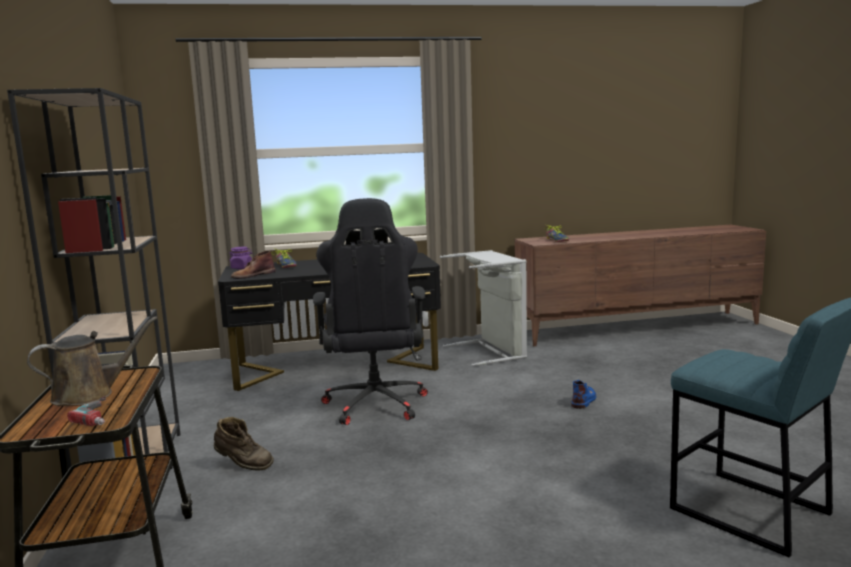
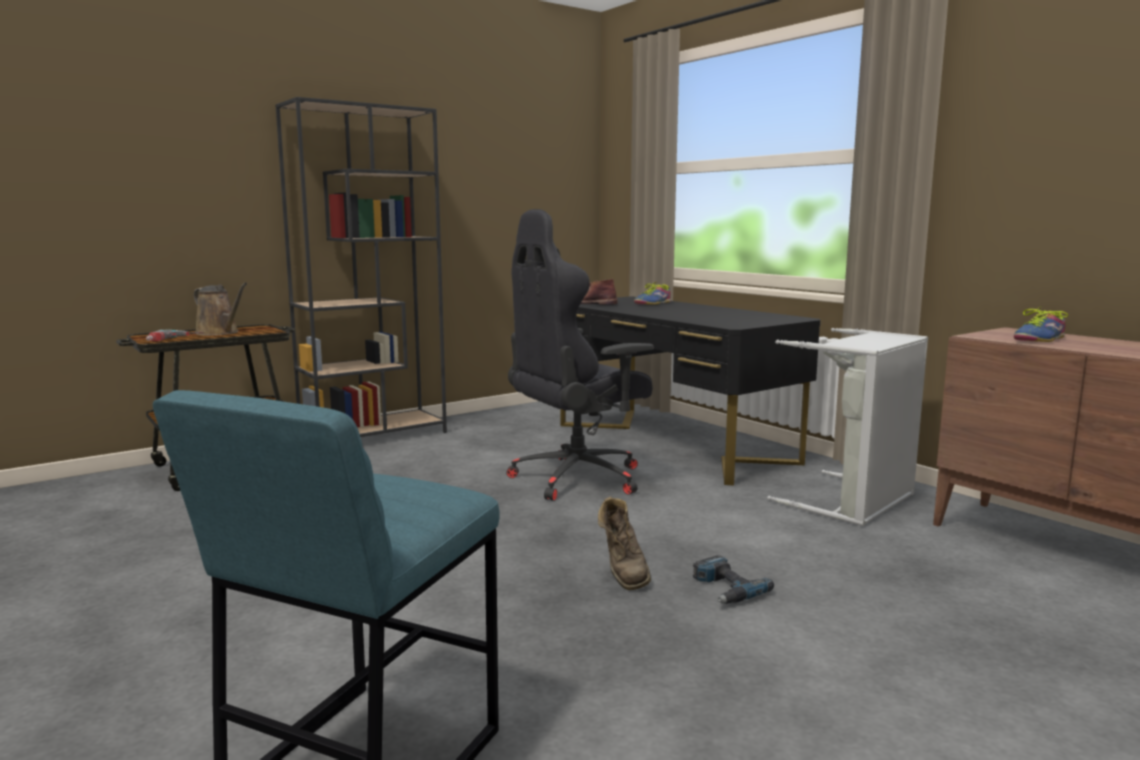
camera: 65 degrees right, 0 degrees up
brown boot [214,417,274,471] -> brown boot moved to [598,496,651,590]
purple jar [230,247,252,269] -> none
blue boot [571,380,596,409] -> power drill [692,555,774,604]

